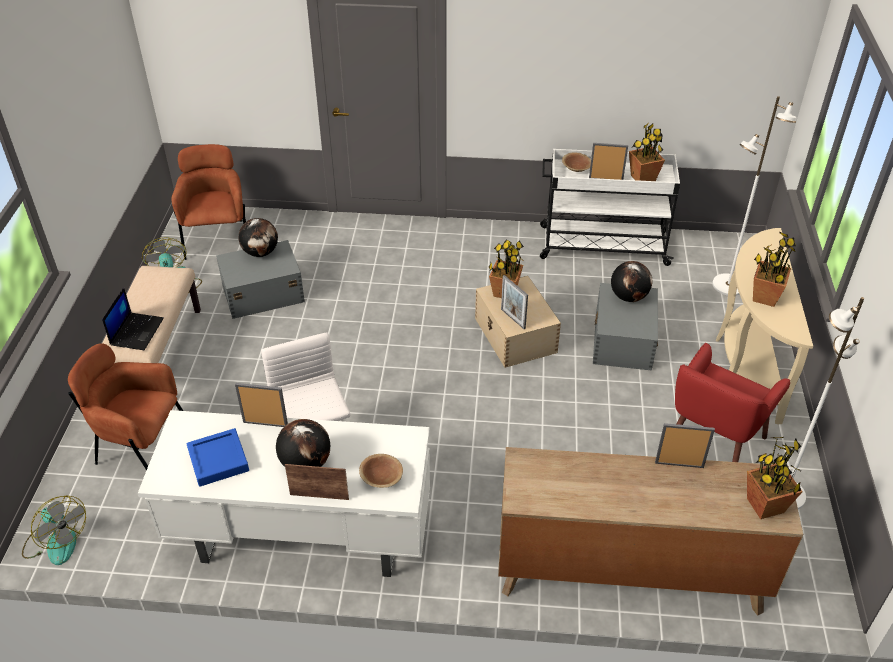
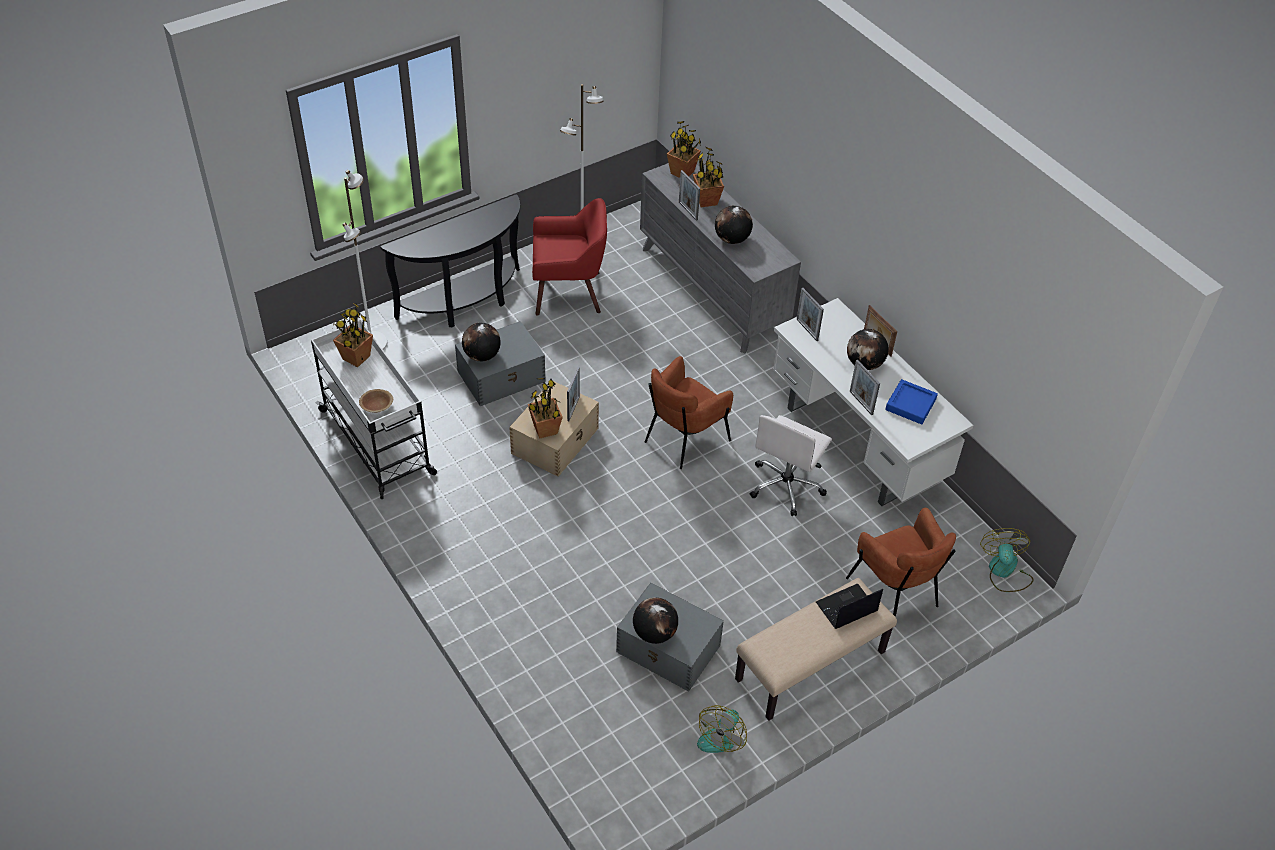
camera: 130 degrees left, 5 degrees up
brown armchair [171,144,246,260] -> brown armchair moved to [645,356,733,469]
brown bowl [359,454,403,488] -> none
brown dresser [498,447,803,616] -> grey dresser [640,163,801,353]
picture frame [589,143,628,180] -> picture frame moved to [797,288,824,341]
beige console table [716,228,813,425] -> black console table [380,194,520,327]
potted plant [753,232,797,307] -> potted plant moved to [693,147,724,207]
none -> globe [715,206,753,244]

